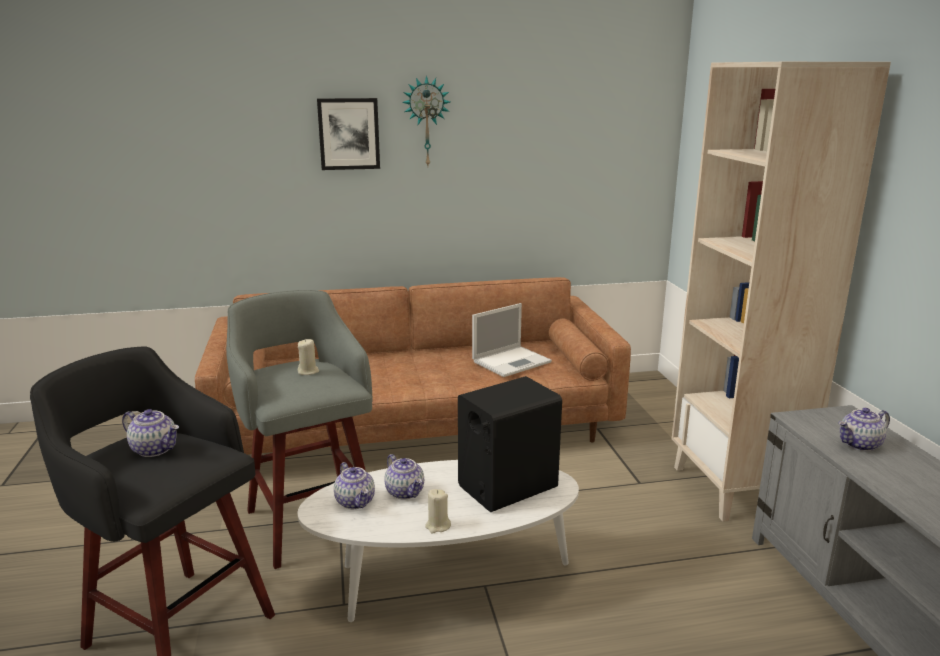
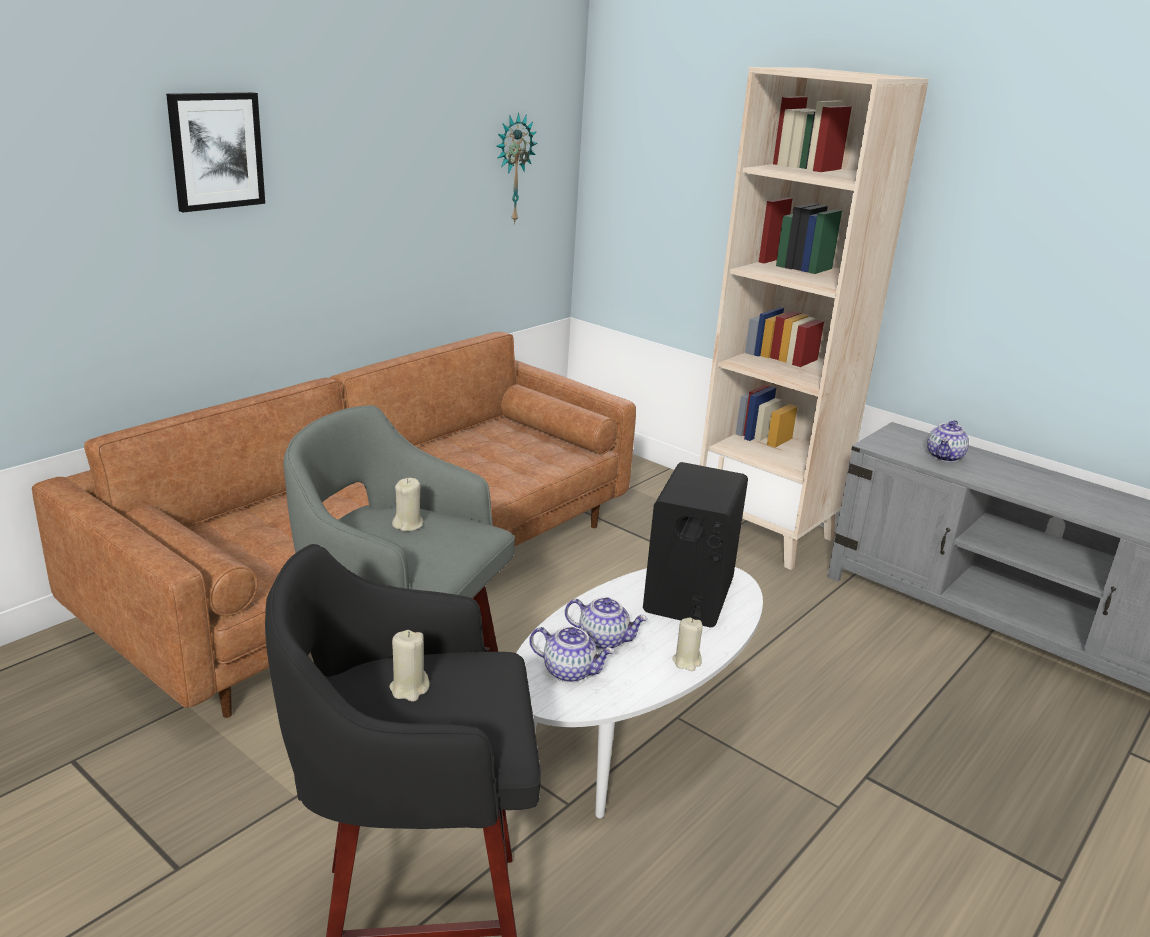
camera: 40 degrees left, 5 degrees up
teapot [122,409,179,457] -> beige candle [389,630,429,701]
wall clock [402,76,450,166] -> wall clock moved to [496,112,538,224]
laptop [472,303,552,377] -> none

